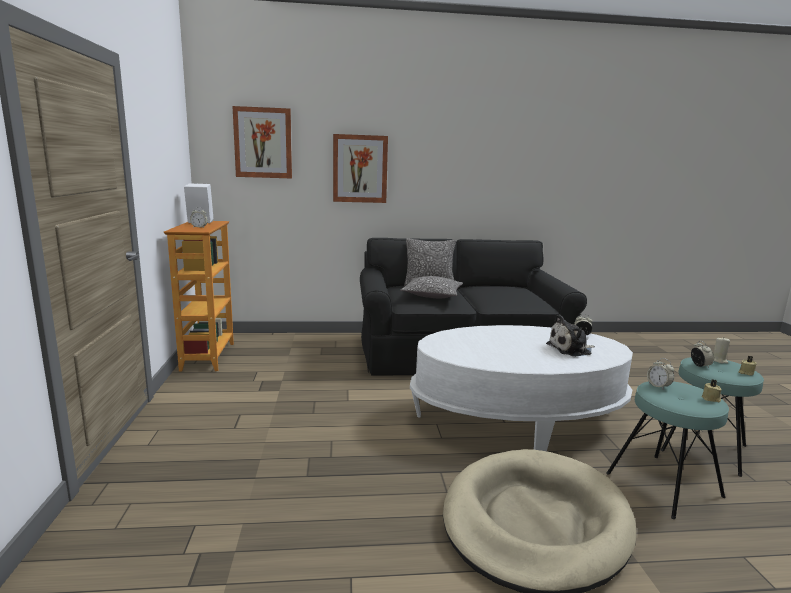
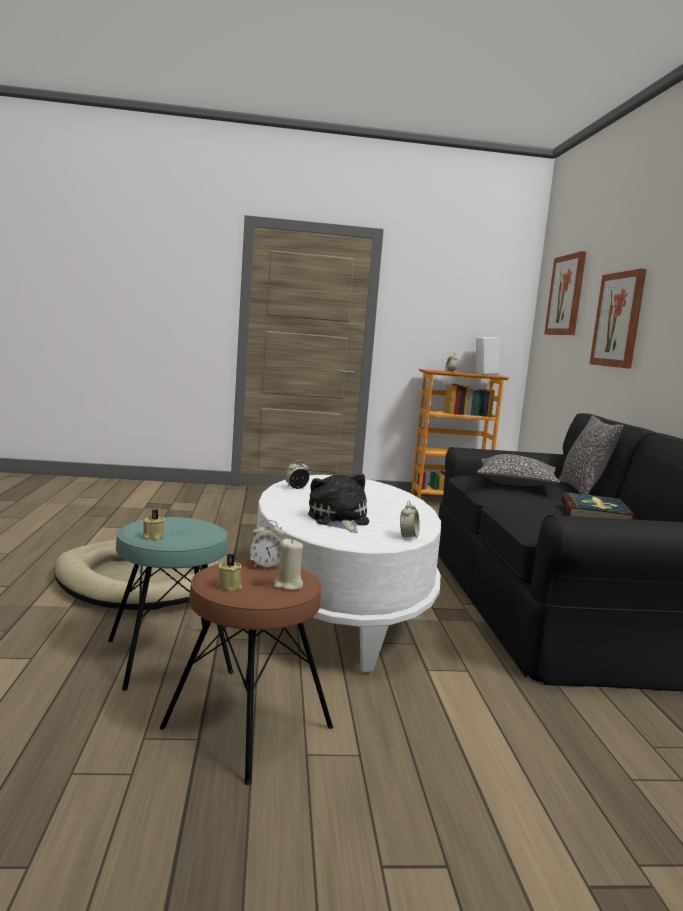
camera: 90 degrees right, 5 degrees down
alarm clock [647,358,674,390] -> alarm clock moved to [285,460,309,489]
turquoise stool [661,357,764,477] -> brown stool [160,560,333,785]
none -> book [561,492,635,519]

